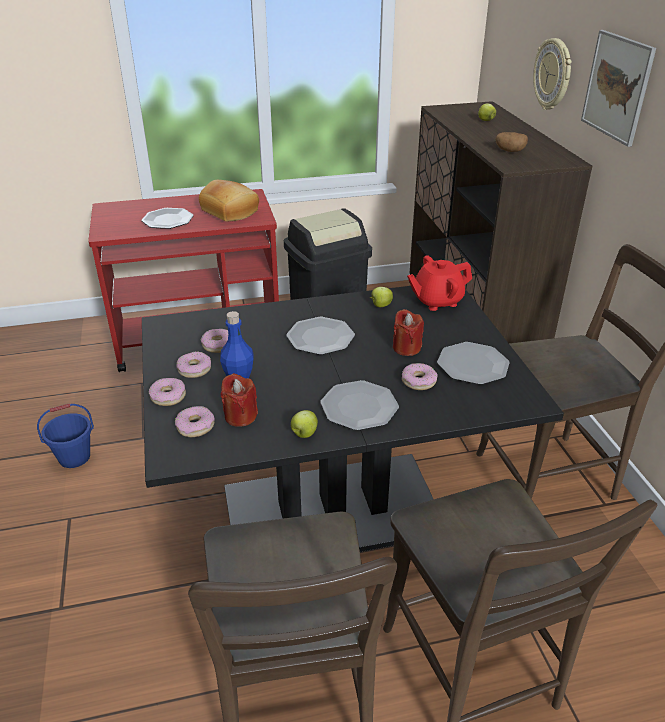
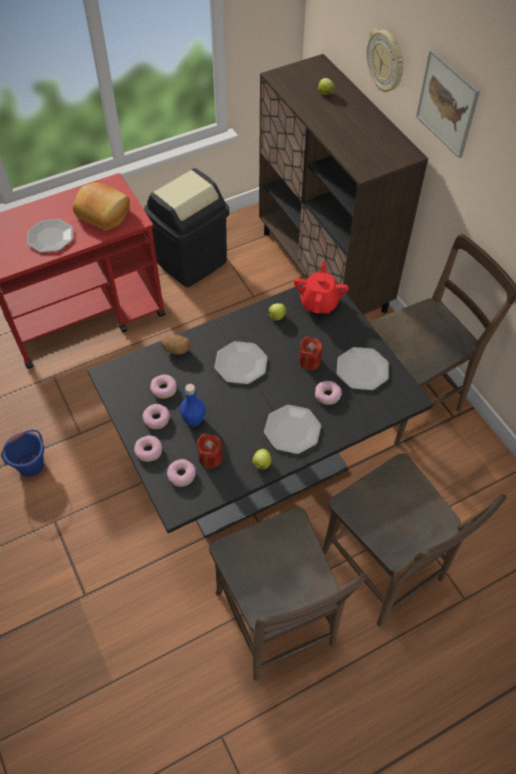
camera: 15 degrees left, 20 degrees up
red teapot [407,255,472,311] -> red teapot turned 135 degrees clockwise [294,262,349,314]
potato [495,132,528,152] -> potato moved to [161,335,190,355]

